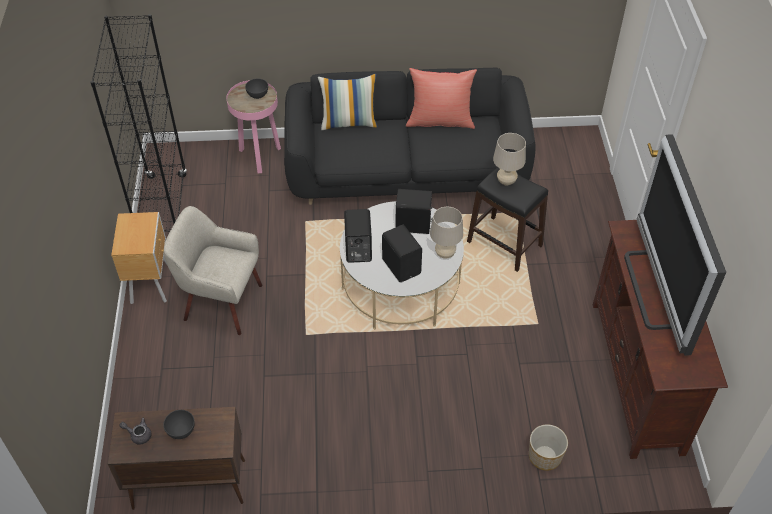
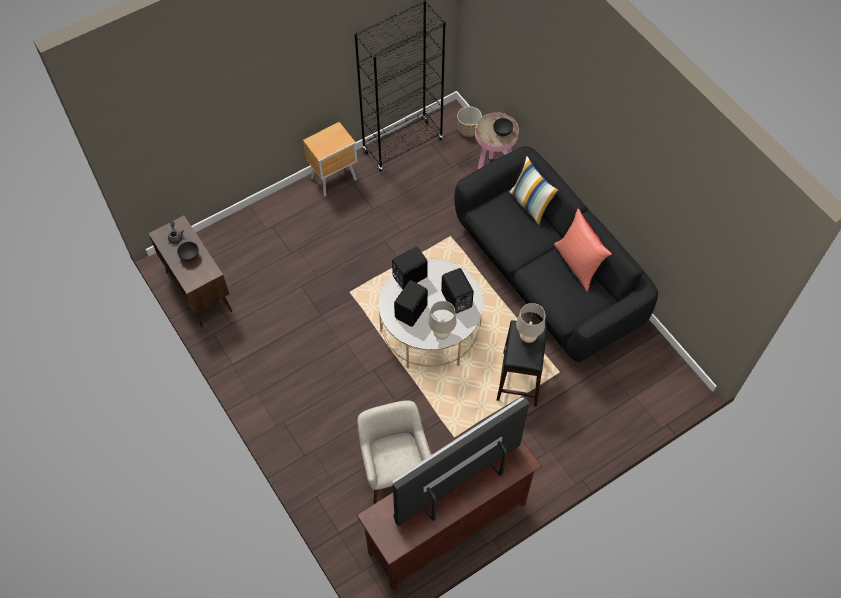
camera: 60 degrees right, 10 degrees up
beige armchair [164,206,263,335] -> beige armchair moved to [357,400,432,504]
planter [529,424,568,471] -> planter moved to [457,106,482,137]

